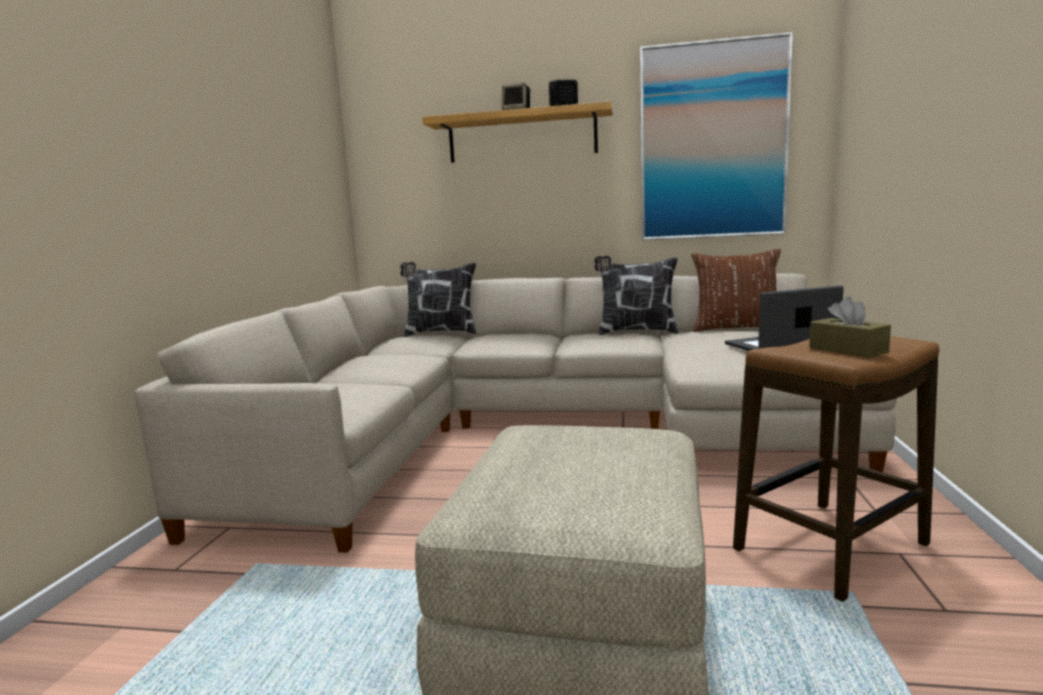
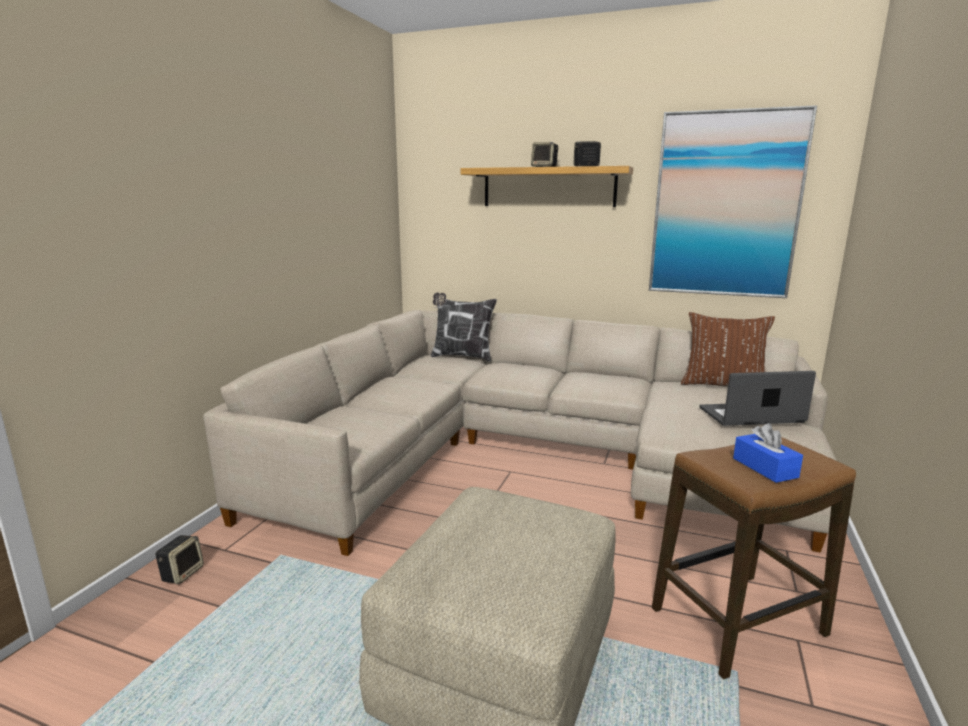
camera: 10 degrees right, 5 degrees up
pillow [594,256,678,335] -> none
brown tissue box [809,296,891,358] -> blue tissue box [733,423,803,483]
none -> speaker [156,535,204,584]

